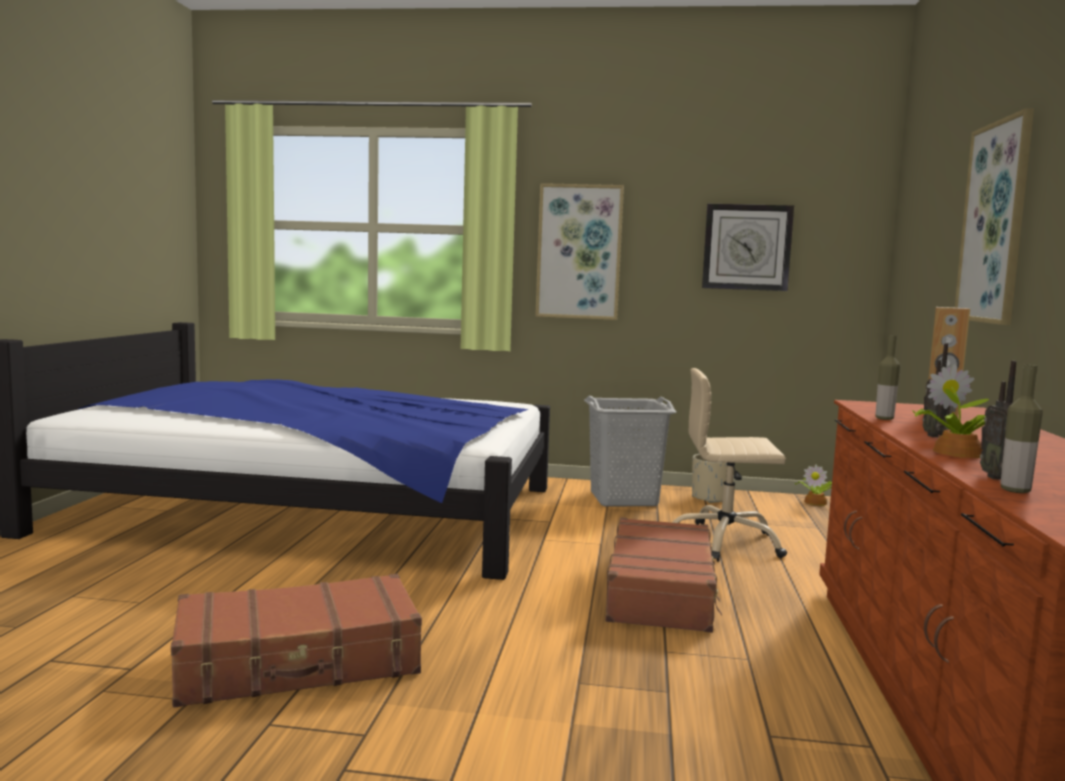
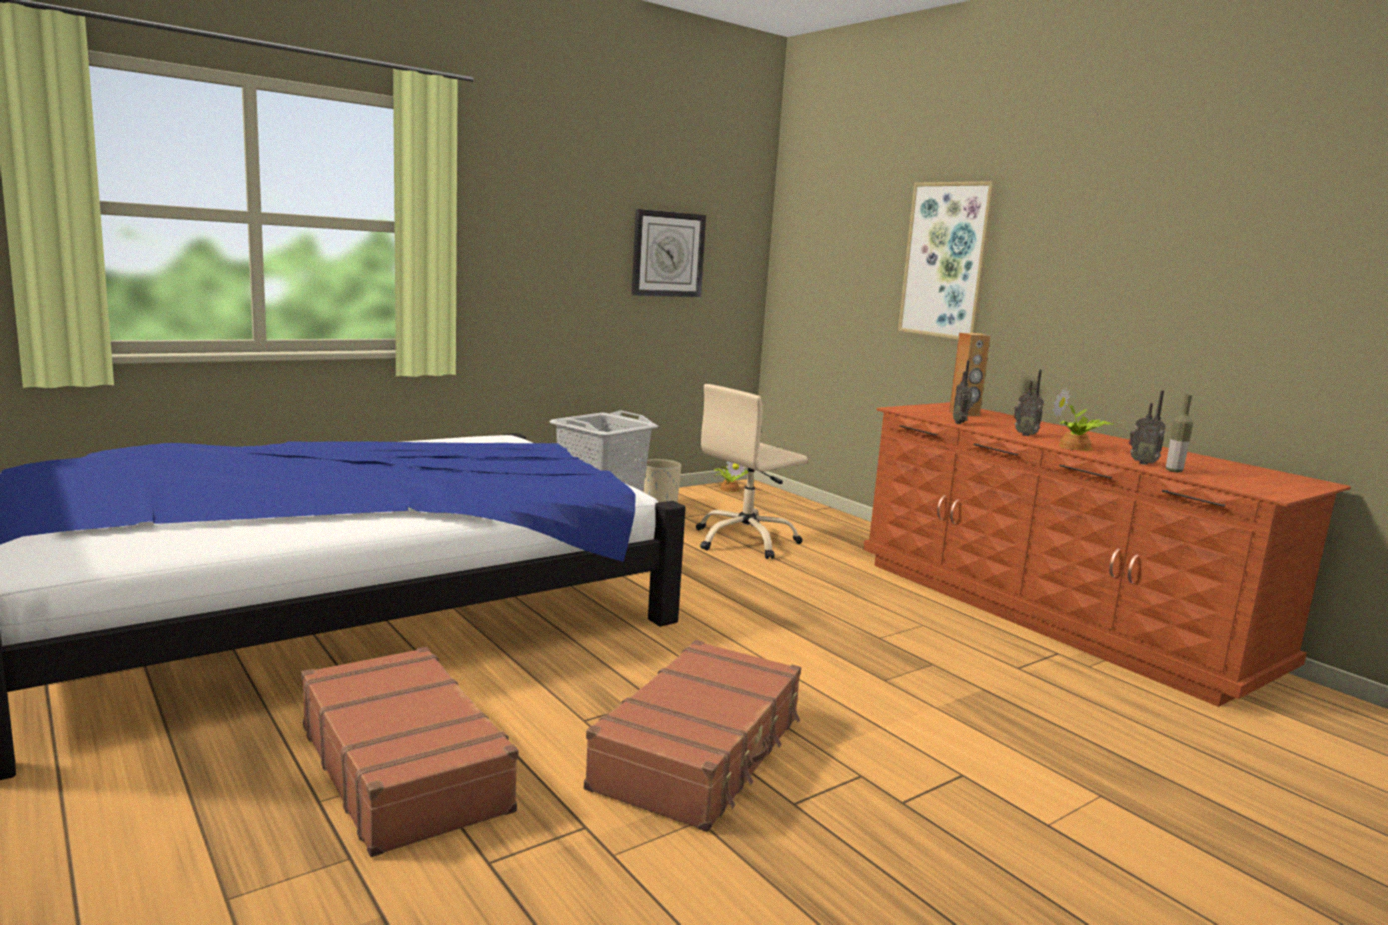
camera: 45 degrees left, 5 degrees up
picture [535,183,624,320] -> none
brown suitcase [605,517,722,633] -> brown suitcase moved to [301,647,519,857]
bottle [875,335,900,420] -> radio [953,360,973,424]

